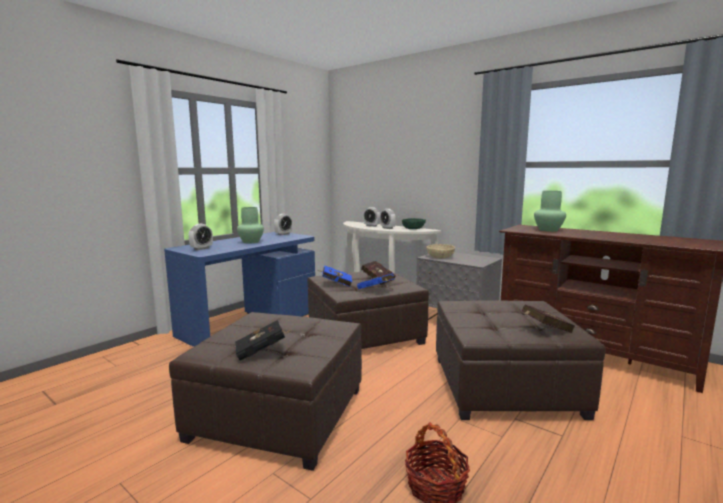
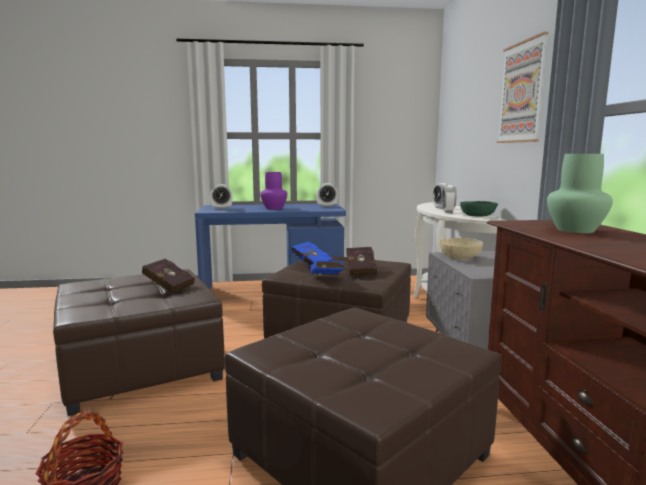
camera: 45 degrees right, 0 degrees up
black book [235,320,291,361] -> none
green vase [237,207,264,243] -> purple vase [260,172,287,209]
red book [522,305,575,333] -> red book moved to [141,259,195,293]
none -> picture [497,32,548,143]

